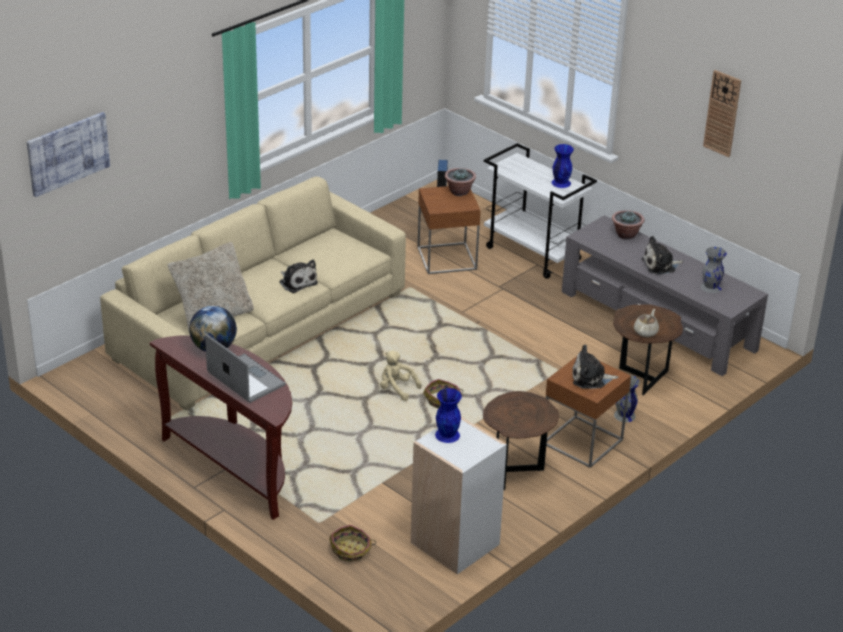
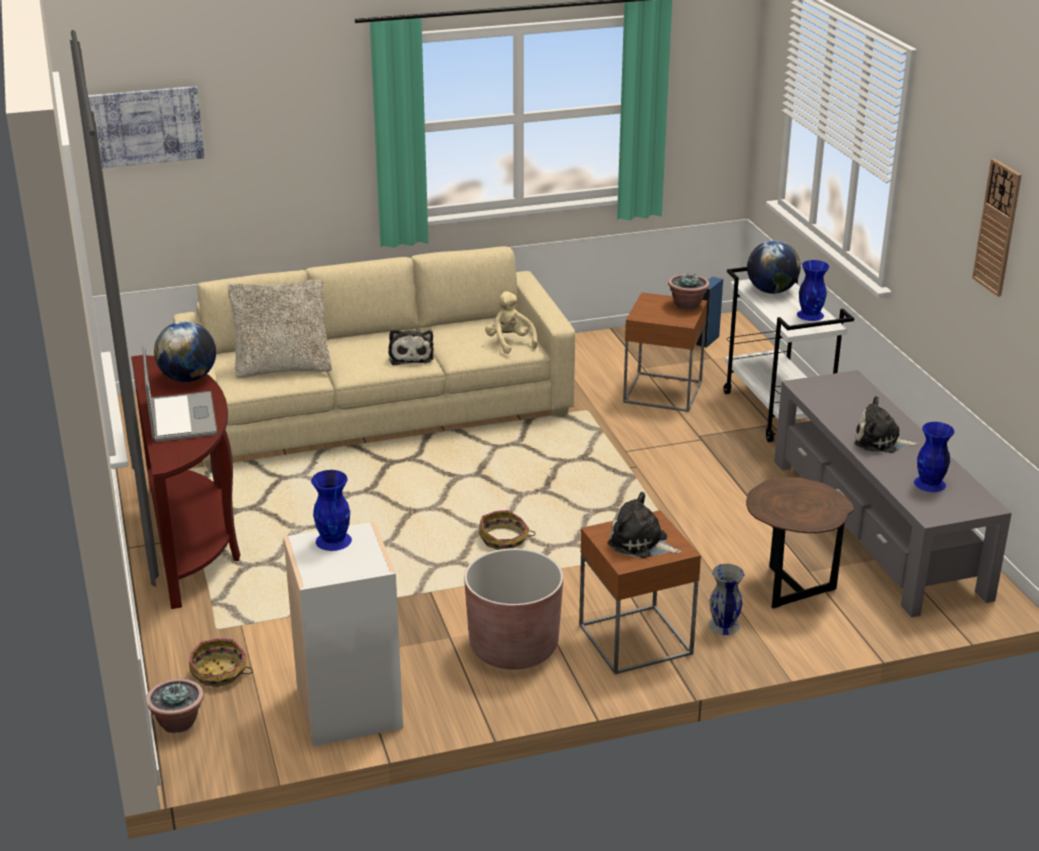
camera: 30 degrees right, 5 degrees down
beige plush toy [380,351,422,401] -> beige plush toy moved to [485,291,538,354]
brown side table [483,391,559,490] -> brown planter [464,548,563,670]
potted plant [612,210,644,240] -> potted plant moved to [146,679,204,733]
beige teapot [634,309,659,337] -> none
grey vase [701,247,727,293] -> blue vase [914,422,954,492]
none -> globe [747,240,801,294]

